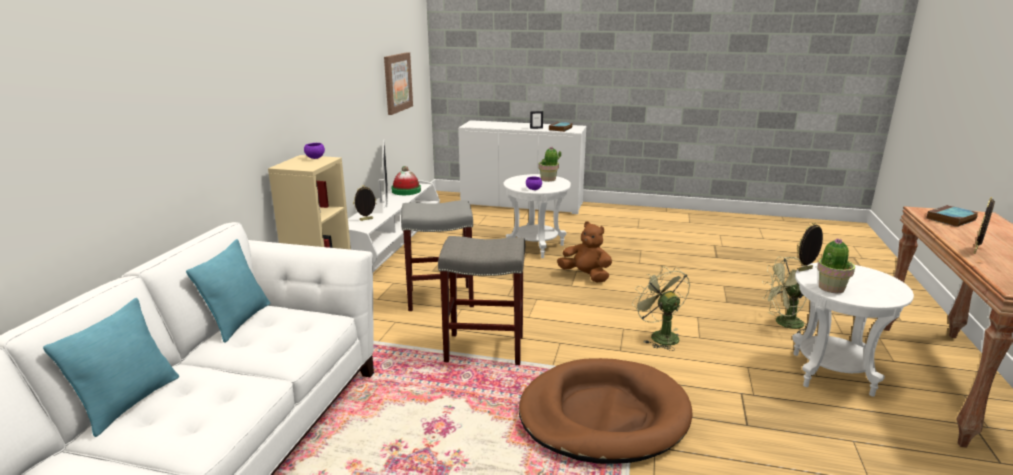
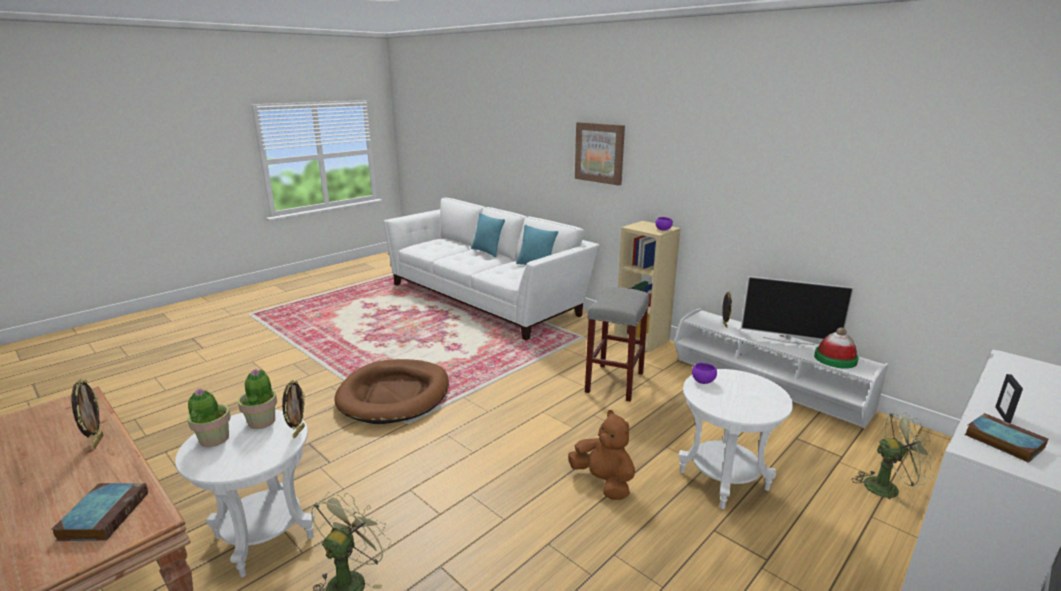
camera: 120 degrees right, 0 degrees up
picture [384,52,413,115] -> picture moved to [575,122,625,186]
grey stool [438,236,525,365] -> none
potted plant [539,147,561,182] -> potted plant moved to [187,388,231,447]
brown plush toy [557,221,612,283] -> brown plush toy turned 105 degrees counterclockwise [568,410,635,500]
green fan [632,266,690,351] -> green fan moved to [852,413,935,507]

